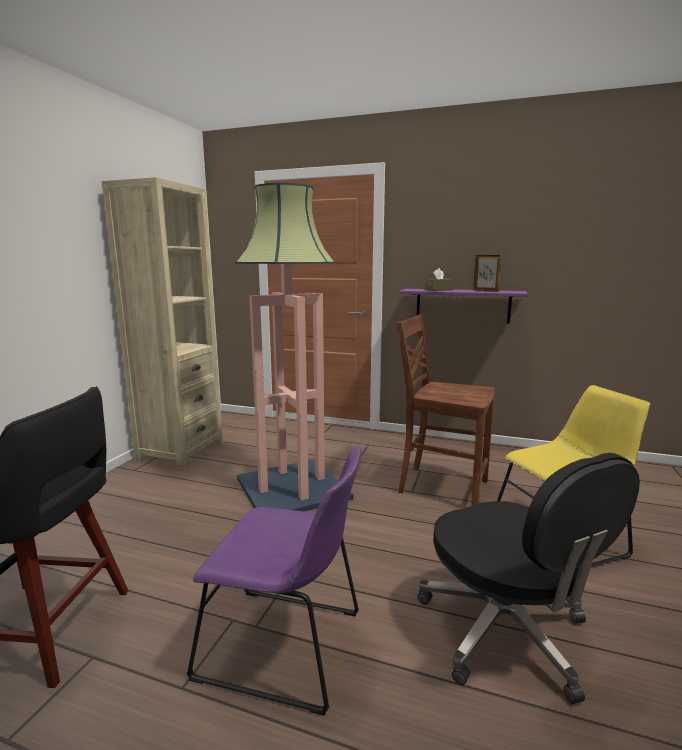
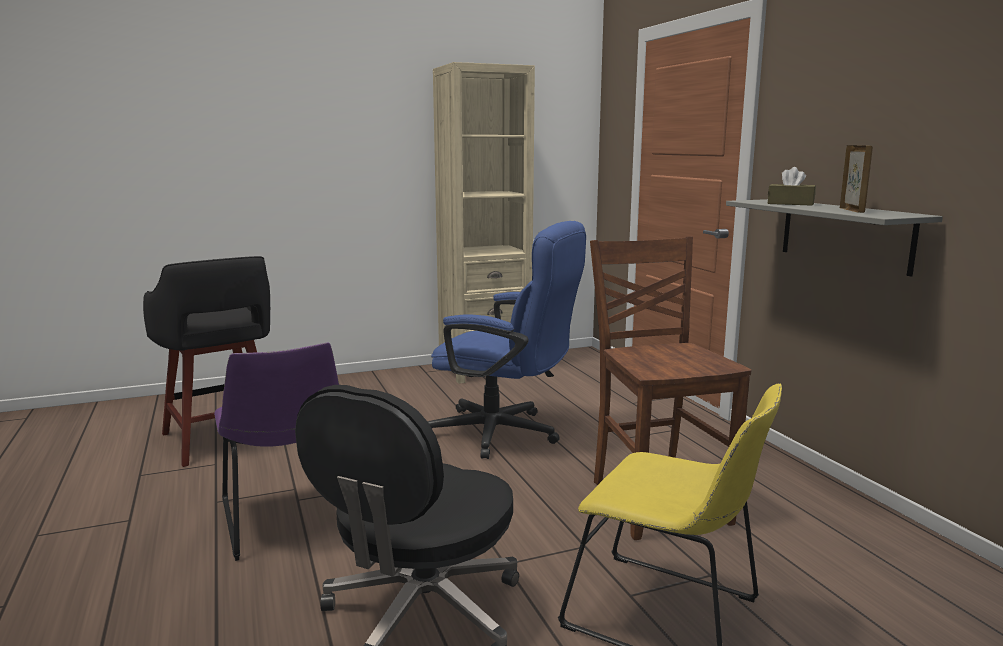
camera: 50 degrees right, 0 degrees up
floor lamp [235,183,353,511] -> blue office chair [428,221,586,459]
purple shelf [399,289,528,324] -> grey shelf [726,199,943,277]

